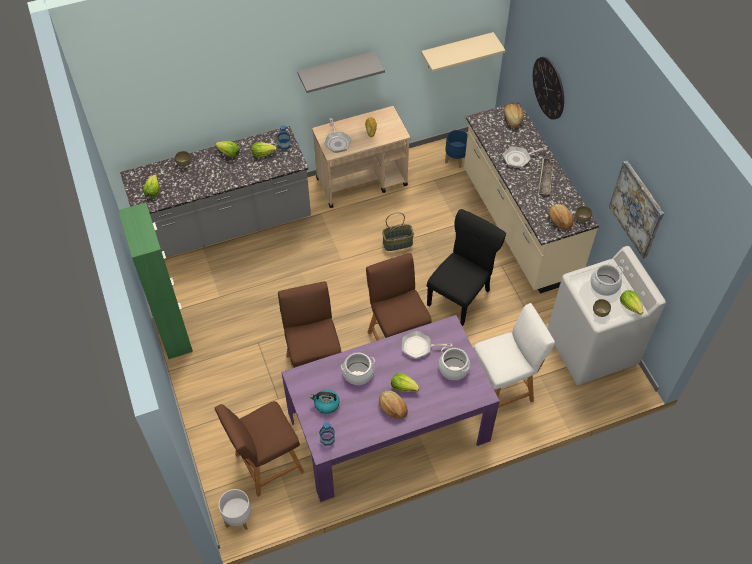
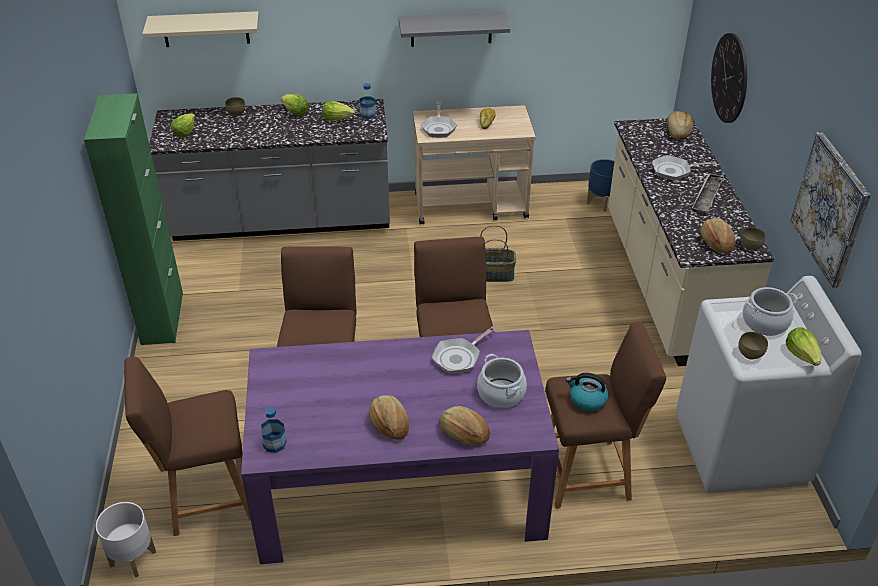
camera: 15 degrees right, 15 degrees down
kettle [310,390,340,414] -> kettle moved to [566,373,608,411]
cooking pot [341,352,375,385] -> none
lettuce [391,373,420,392] -> none
frying pan [402,331,453,359] -> frying pan turned 60 degrees counterclockwise [432,326,497,374]
beige shelf [421,32,505,72] -> beige shelf moved to [142,11,259,47]
black chair [427,209,506,326] -> none
white stool [473,303,555,408] -> brown stool [545,322,666,509]
none -> bread [439,406,490,445]

